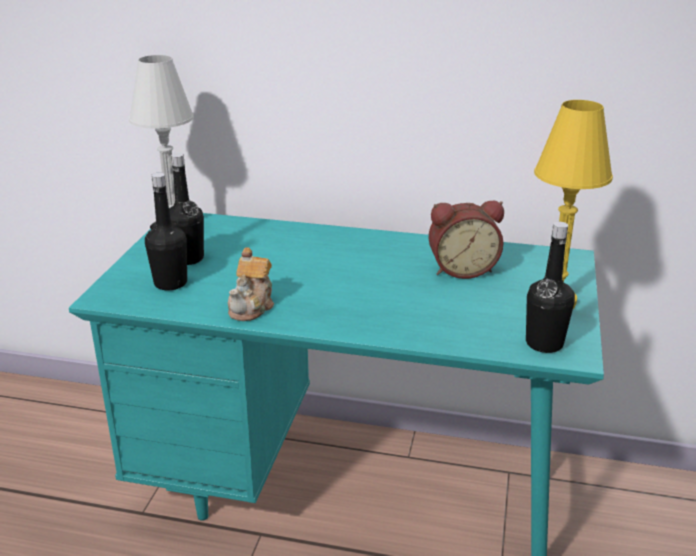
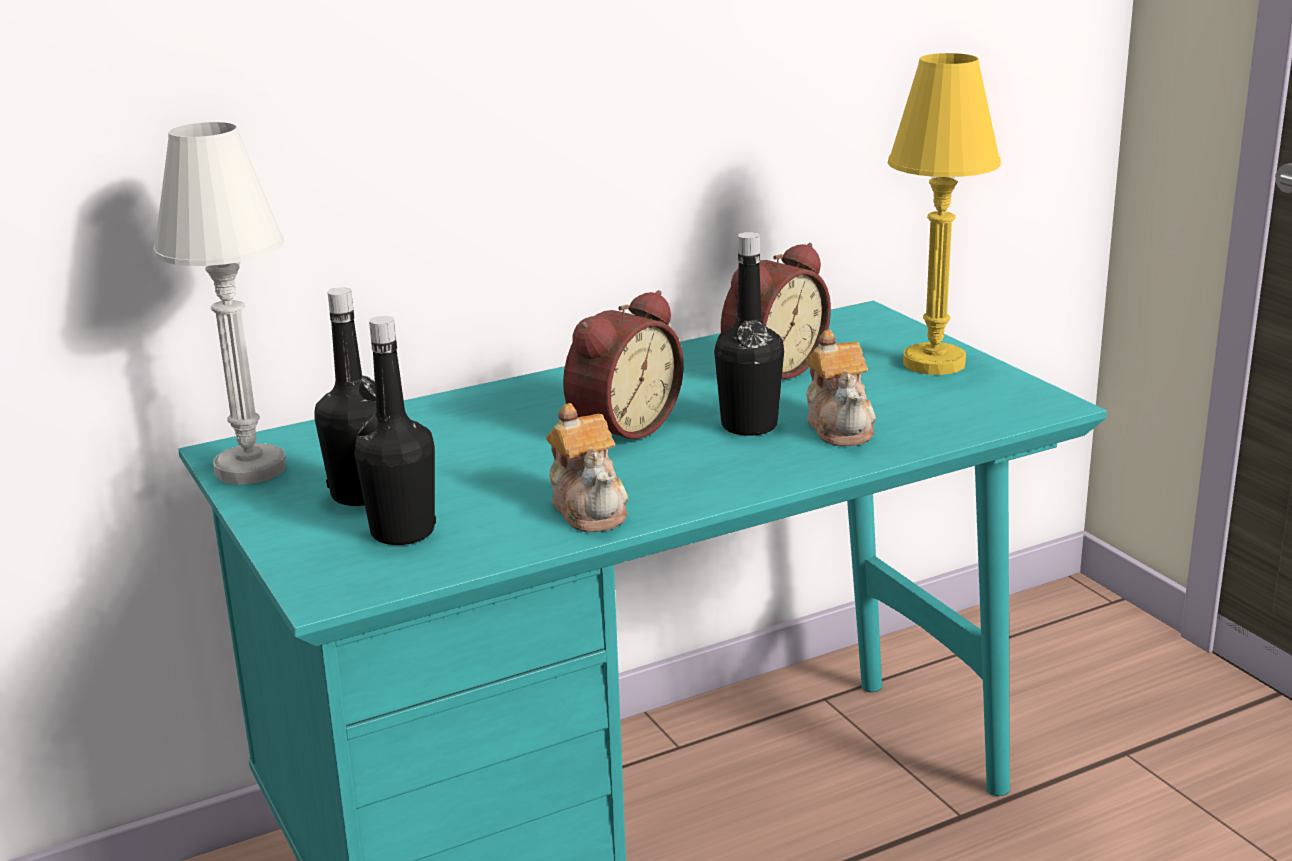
camera: 40 degrees left, 5 degrees down
black bottle [526,222,575,353] -> black bottle moved to [714,232,784,436]
none -> alarm clock [563,290,684,439]
none -> teapot [806,329,876,446]

